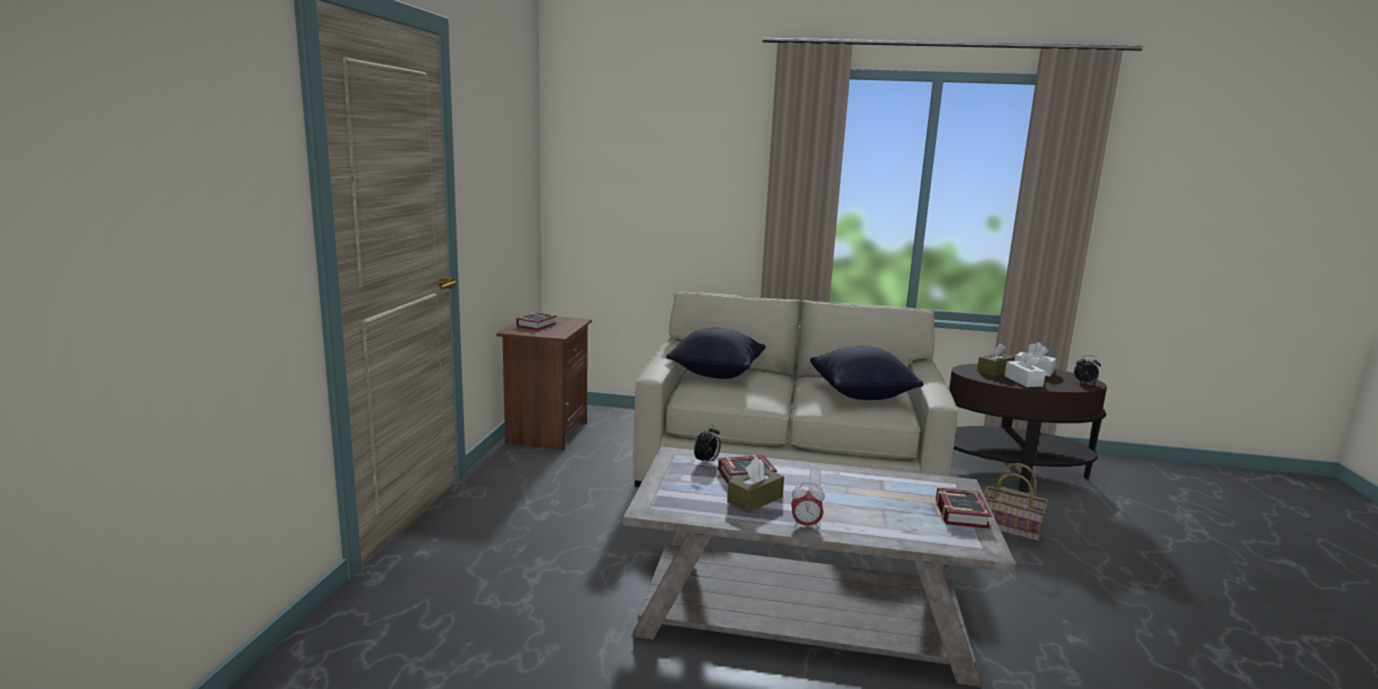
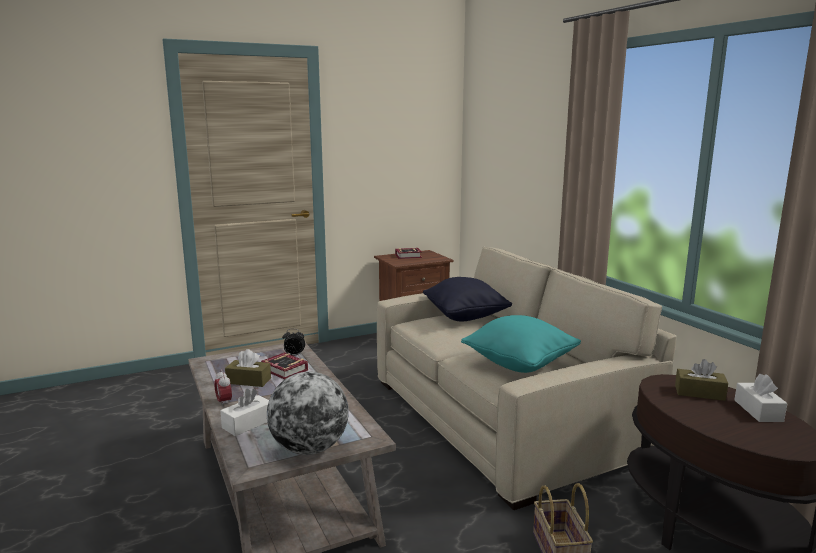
camera: 55 degrees right, 0 degrees up
black pillow [810,346,923,400] -> turquoise pillow [461,315,581,373]
book [936,488,992,529] -> globe [267,372,349,455]
white tissue box [1004,351,1046,387] -> white tissue box moved to [220,389,269,436]
alarm clock [1074,355,1101,385] -> none

